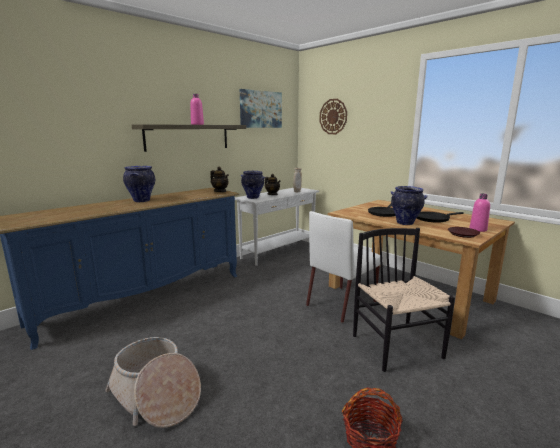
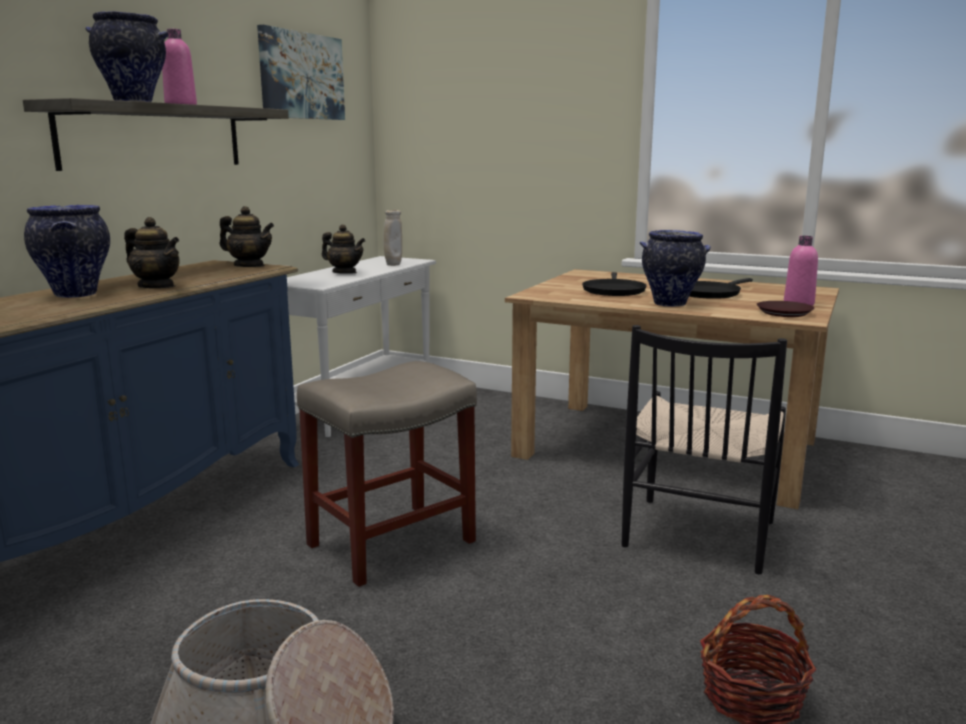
camera: 20 degrees left, 0 degrees up
vase [241,171,265,199] -> vase moved to [86,11,168,102]
white chair [306,211,383,323] -> none
wall clock [319,99,347,134] -> none
black chair [353,228,455,372] -> black chair turned 120 degrees counterclockwise [622,325,787,575]
none -> teapot [124,217,179,288]
none -> beige stool [297,361,477,587]

